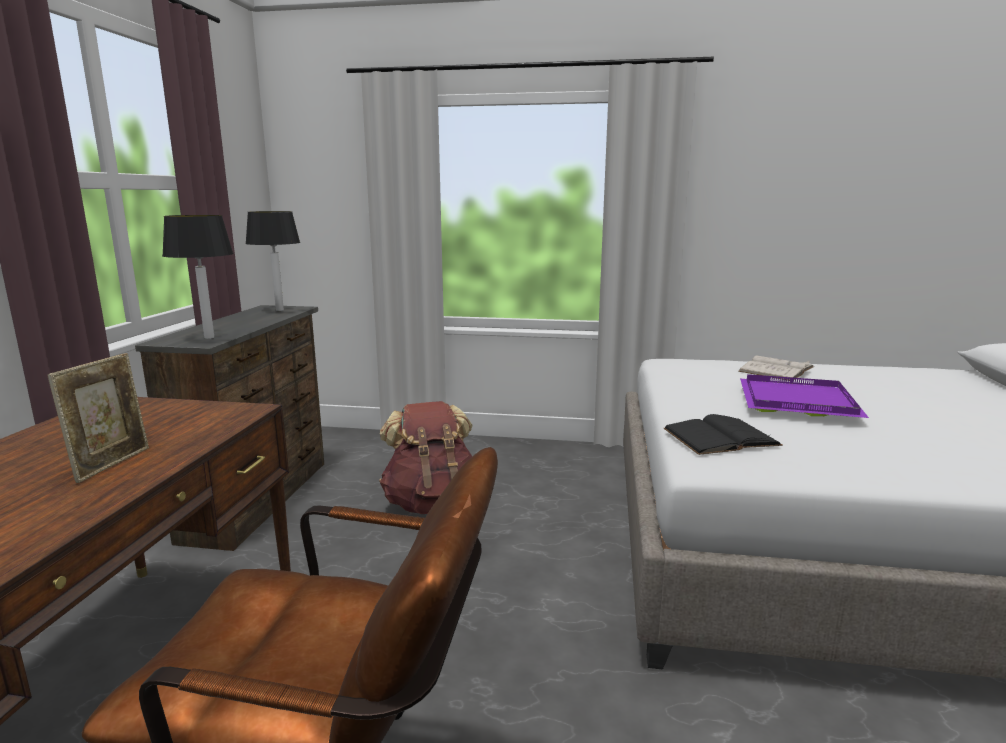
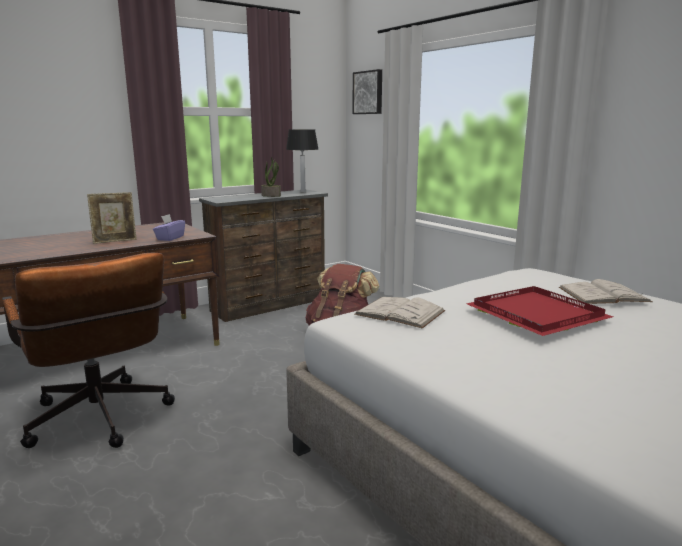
camera: 45 degrees right, 0 degrees up
table lamp [162,215,234,339] -> none
black book [663,414,783,455] -> white book [354,297,445,329]
purple tray [740,374,869,418] -> red tray [466,286,613,336]
none -> purple tissue box [153,214,185,241]
none -> potted plant [261,157,281,197]
none -> picture [352,69,382,114]

